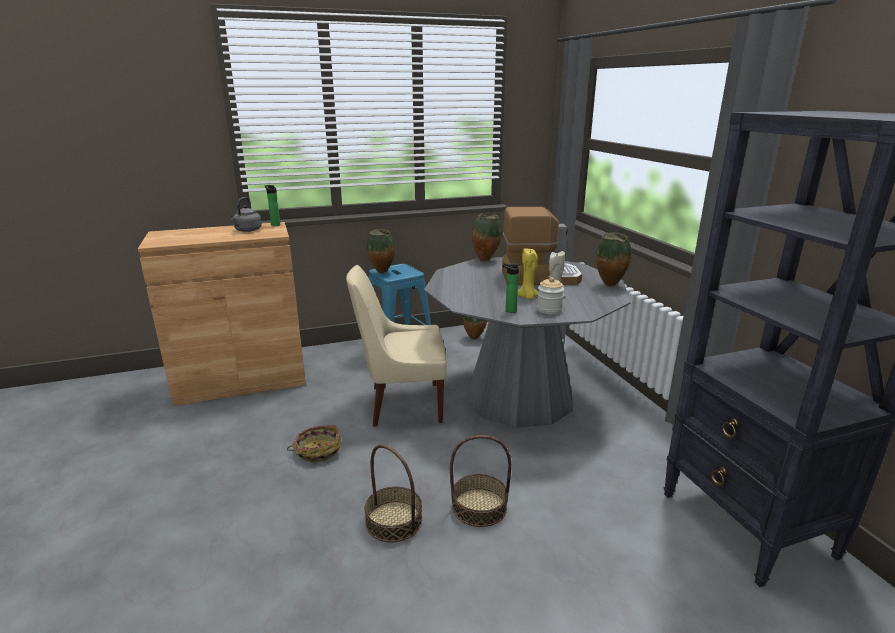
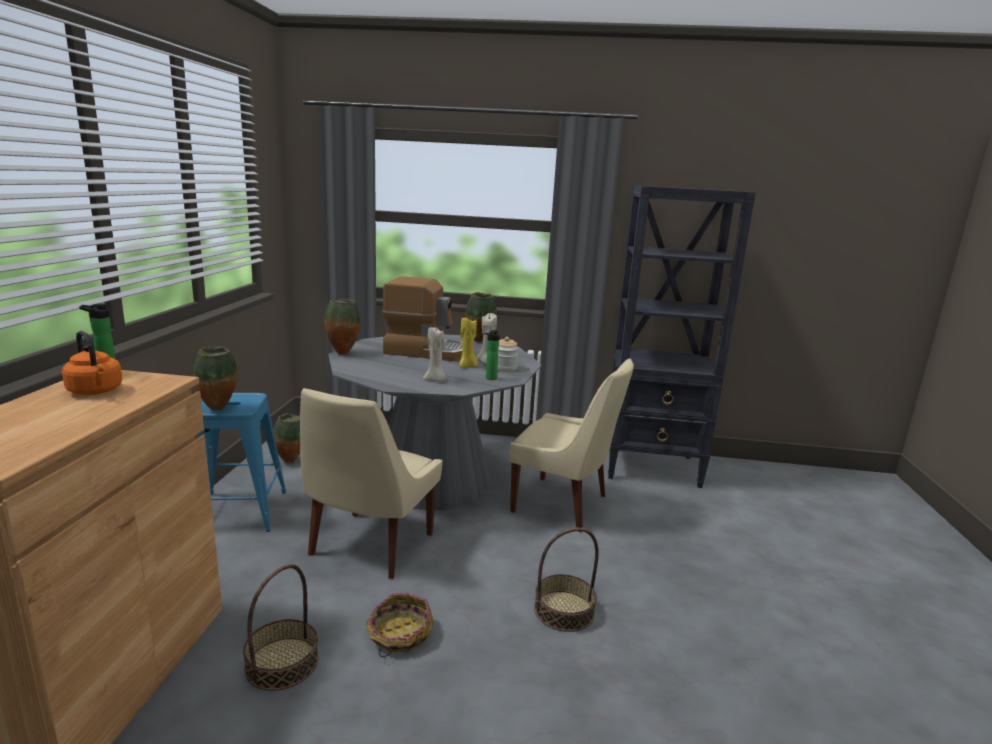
camera: 65 degrees left, 5 degrees down
grey kettle [231,197,262,232] -> orange kettle [62,331,123,395]
basket [450,435,511,527] -> basket moved to [243,564,319,691]
coffee machine [502,207,582,285] -> coffee machine turned 75 degrees clockwise [382,276,463,361]
none -> beige candle [423,327,446,382]
none -> beige chair [510,358,634,532]

